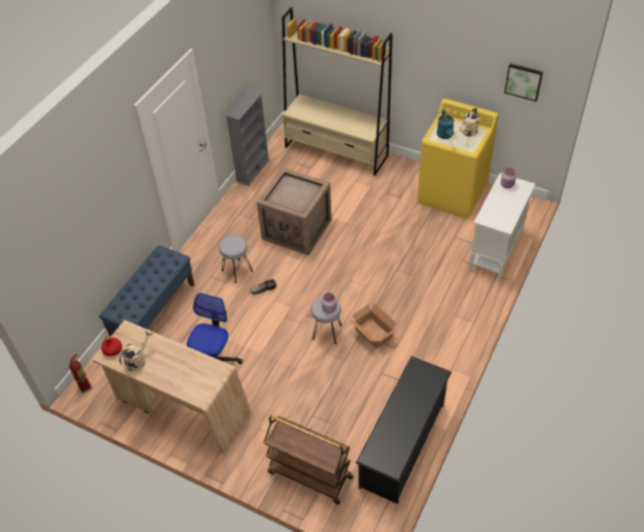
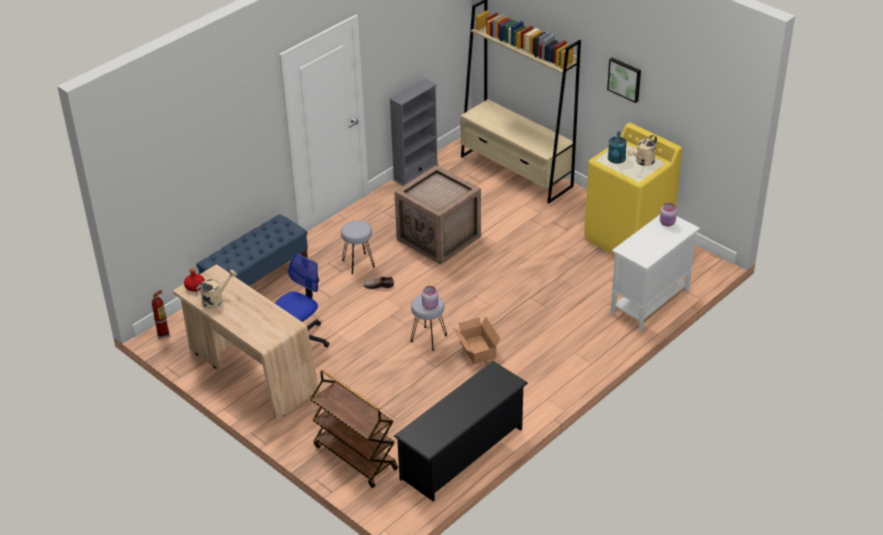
camera: 15 degrees right, 10 degrees down
picture [504,64,543,102] -> picture moved to [607,58,641,103]

